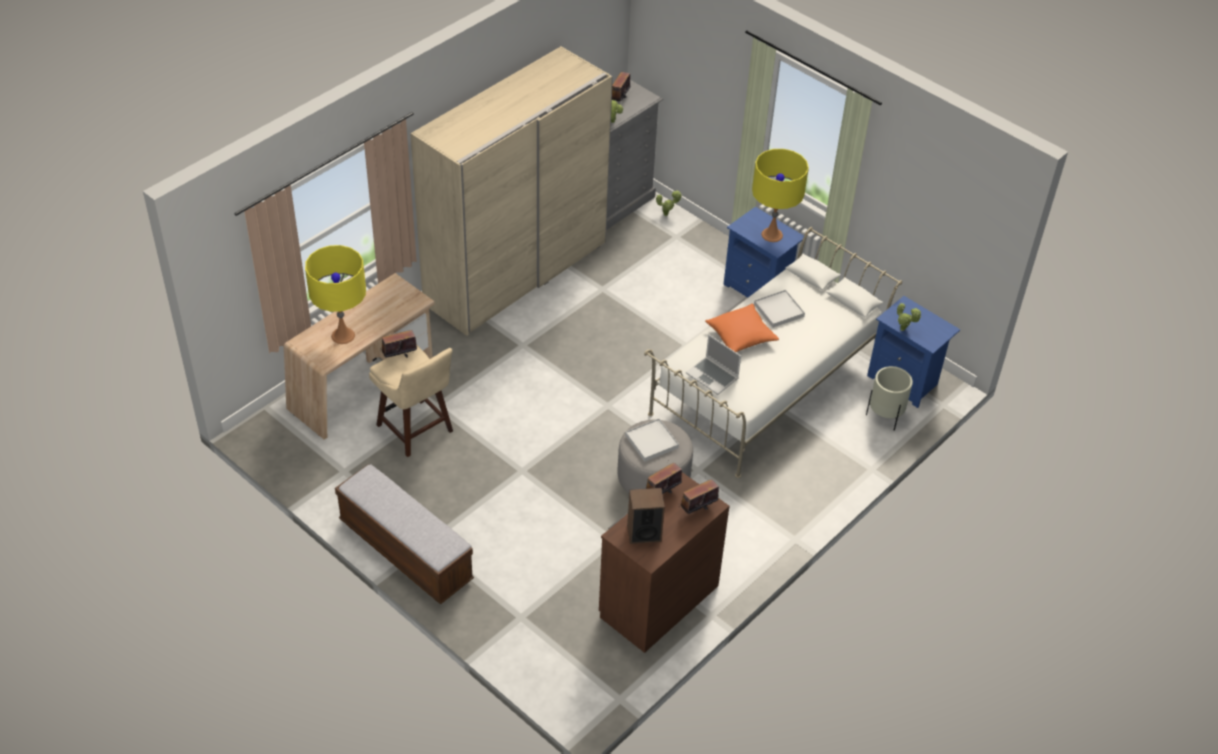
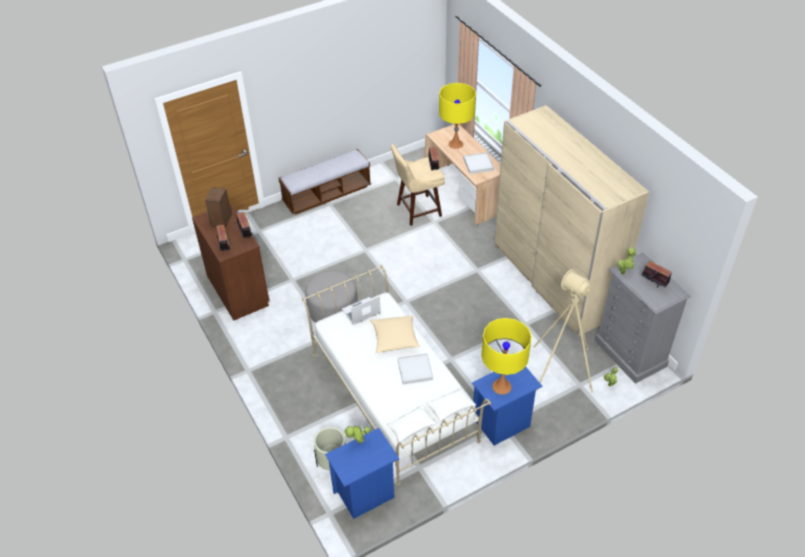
camera: 110 degrees right, 0 degrees up
white tray [625,418,679,462] -> white tray moved to [463,152,494,174]
orange pillow [705,304,779,352] -> beige pillow [370,316,420,353]
none -> beige floor lamp [533,269,593,392]

